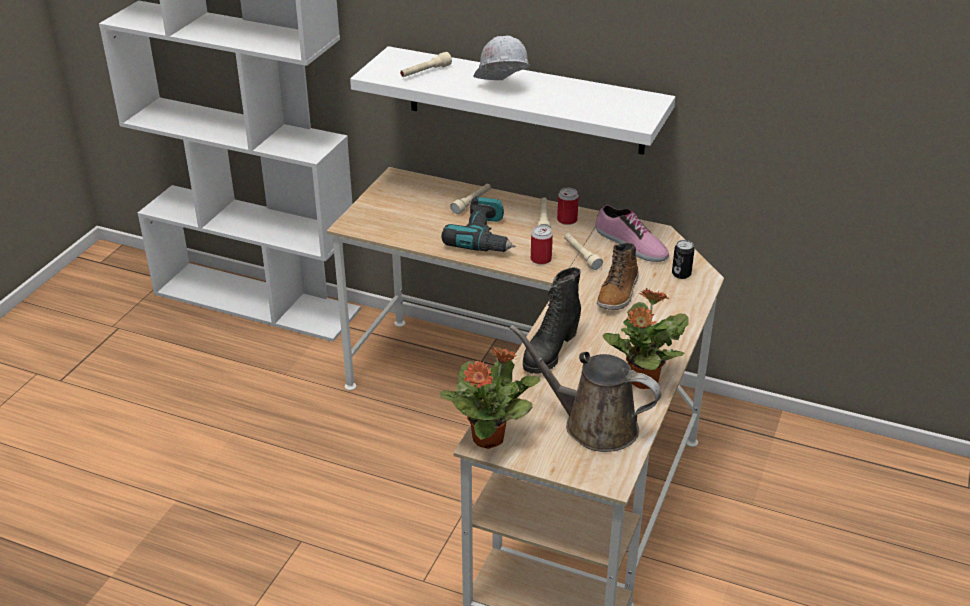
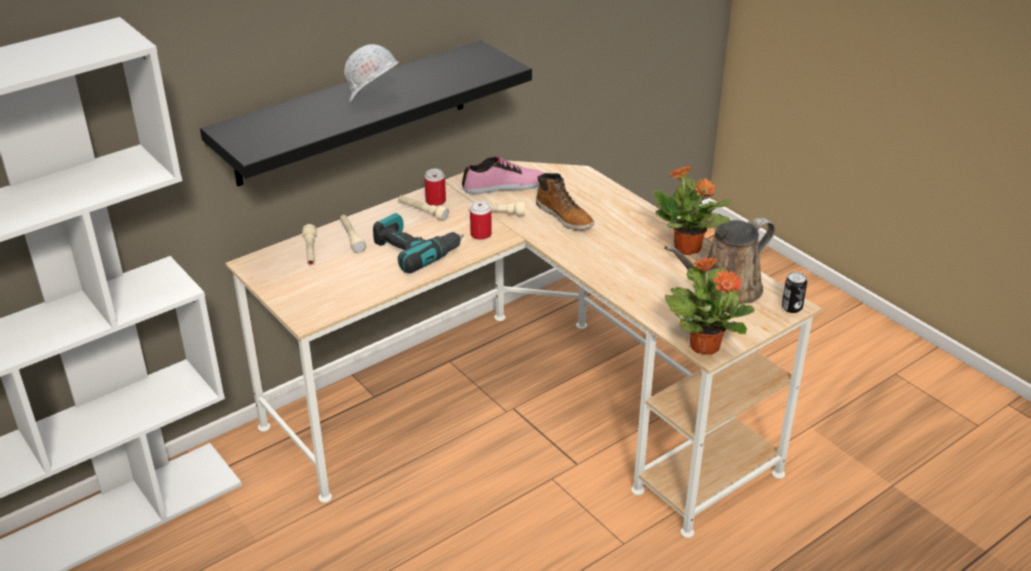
camera: 60 degrees left, 0 degrees up
white shelf [350,46,675,155] -> black shelf [200,40,532,186]
beige flashlight [400,52,452,77] -> beige flashlight moved to [302,224,317,265]
black boot [523,267,581,374] -> none
can [672,240,695,279] -> can moved to [782,272,807,313]

